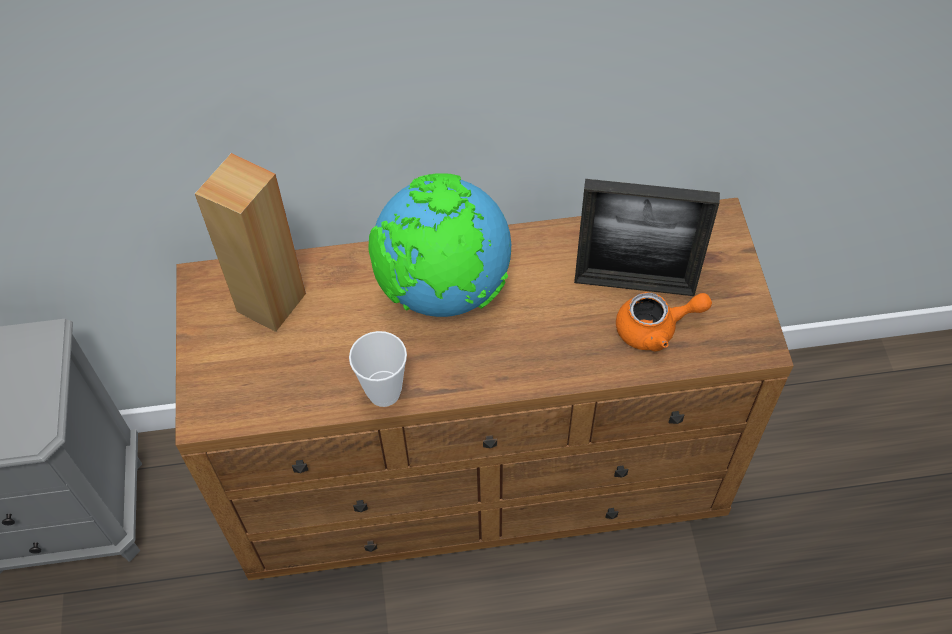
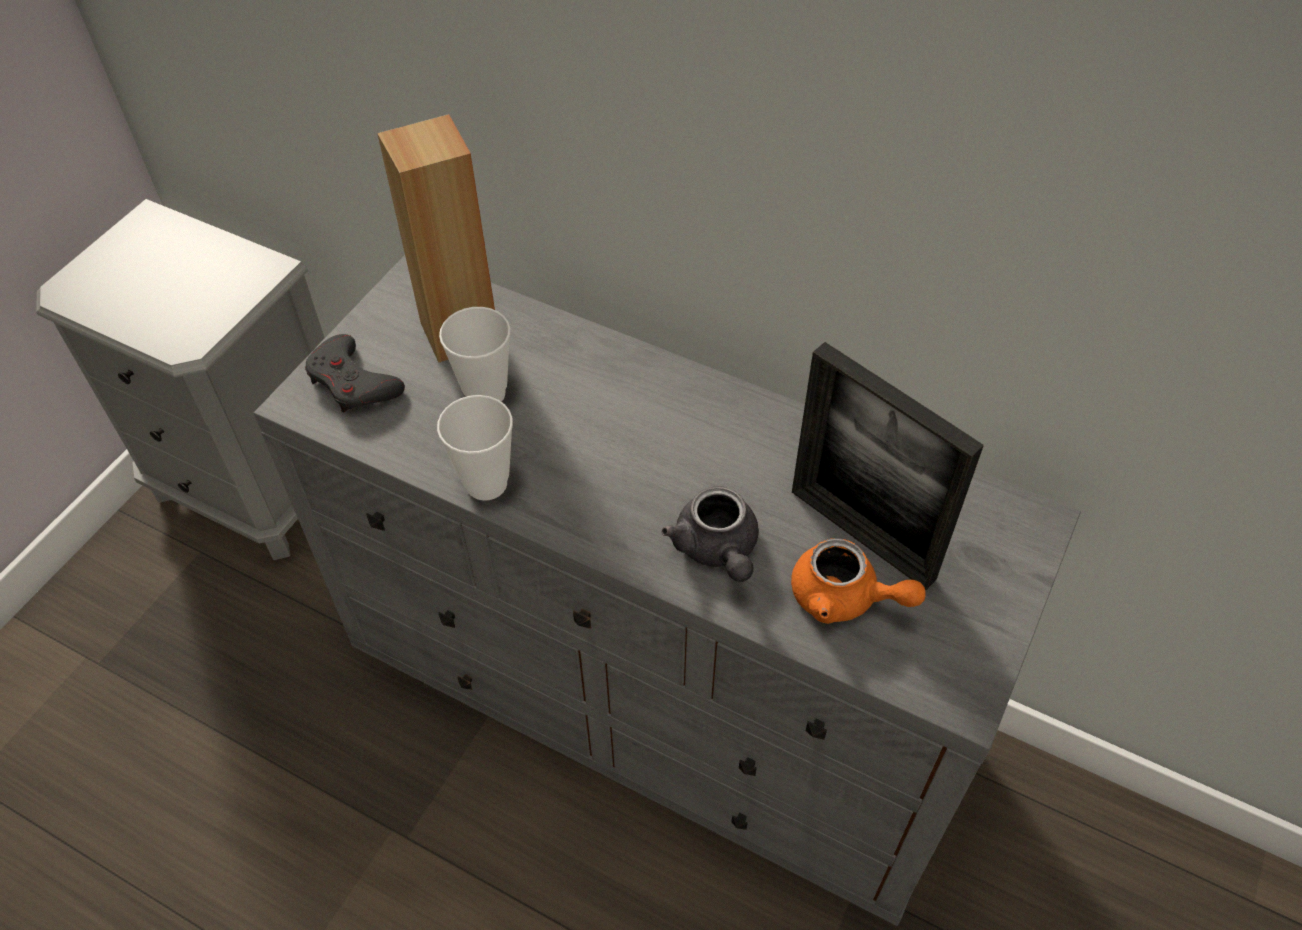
camera: 35 degrees right, 5 degrees down
brown dresser [175,198,794,580] -> grey dresser [254,255,1081,926]
globe [369,173,511,317] -> none
none -> grey game controller [305,334,405,412]
none -> cup [439,307,511,402]
none -> grey teapot [662,486,759,582]

